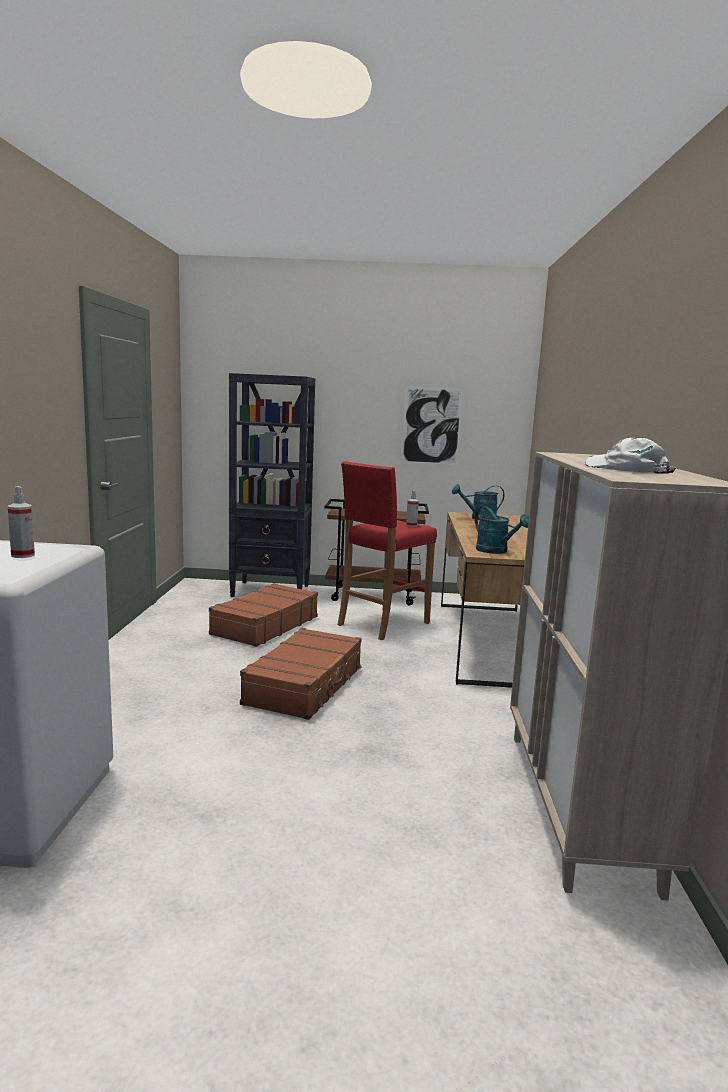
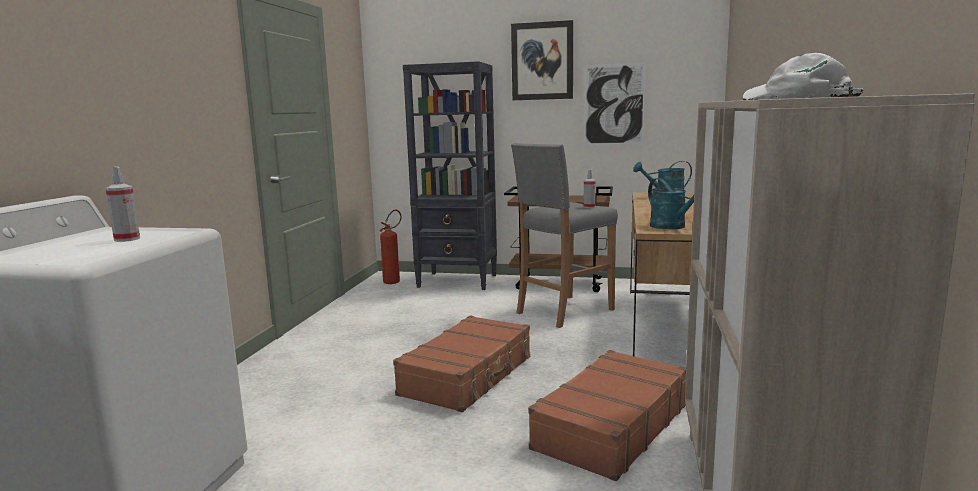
camera: 10 degrees right, 0 degrees up
brown suitcase [209,583,318,647] -> brown suitcase moved to [528,350,686,481]
red stool [338,461,437,640] -> grey stool [511,143,618,328]
none -> fire extinguisher [379,209,402,284]
none -> picture [511,20,573,100]

